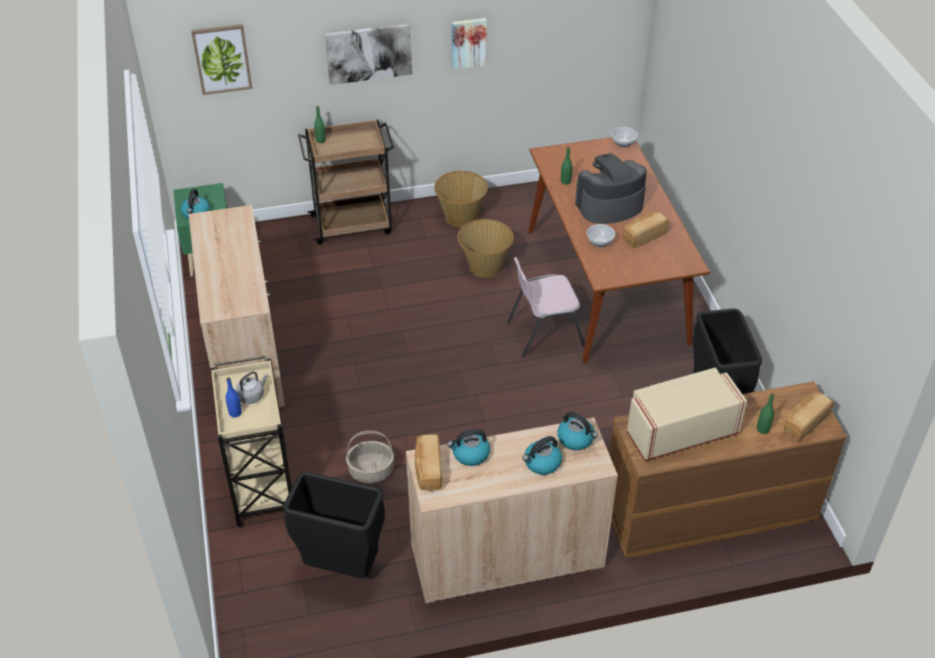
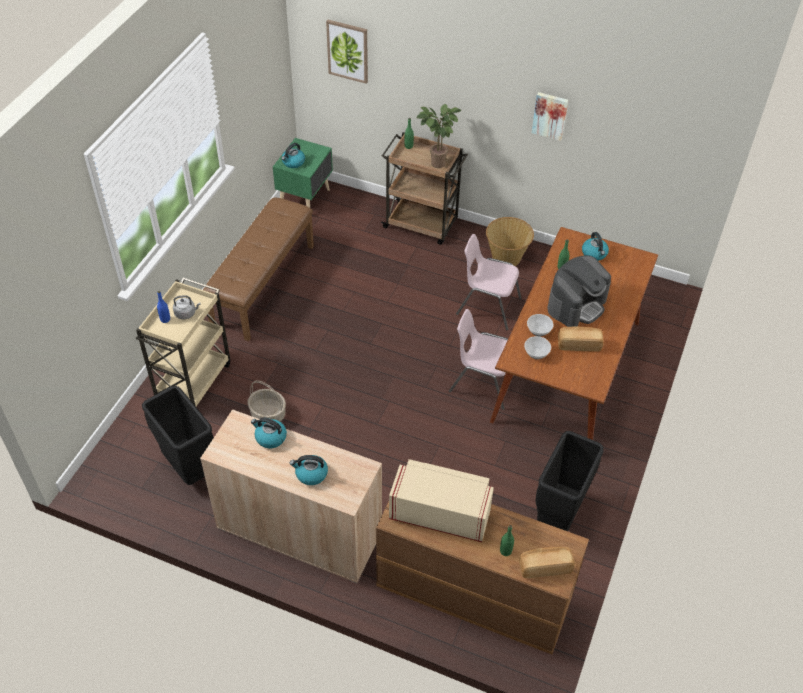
camera: 35 degrees right, 5 degrees up
beige cabinet [189,205,285,409] -> brown bench [203,198,314,341]
picture [325,23,412,85] -> none
bread [415,434,442,491] -> none
basket [457,219,514,277] -> pink chair [456,234,521,330]
kettle [557,412,598,450] -> kettle moved to [582,232,609,261]
coffee machine [575,153,647,224] -> coffee machine turned 120 degrees clockwise [547,255,611,327]
bowl [611,127,638,148] -> bowl moved to [524,336,551,359]
none -> potted plant [417,104,461,168]

